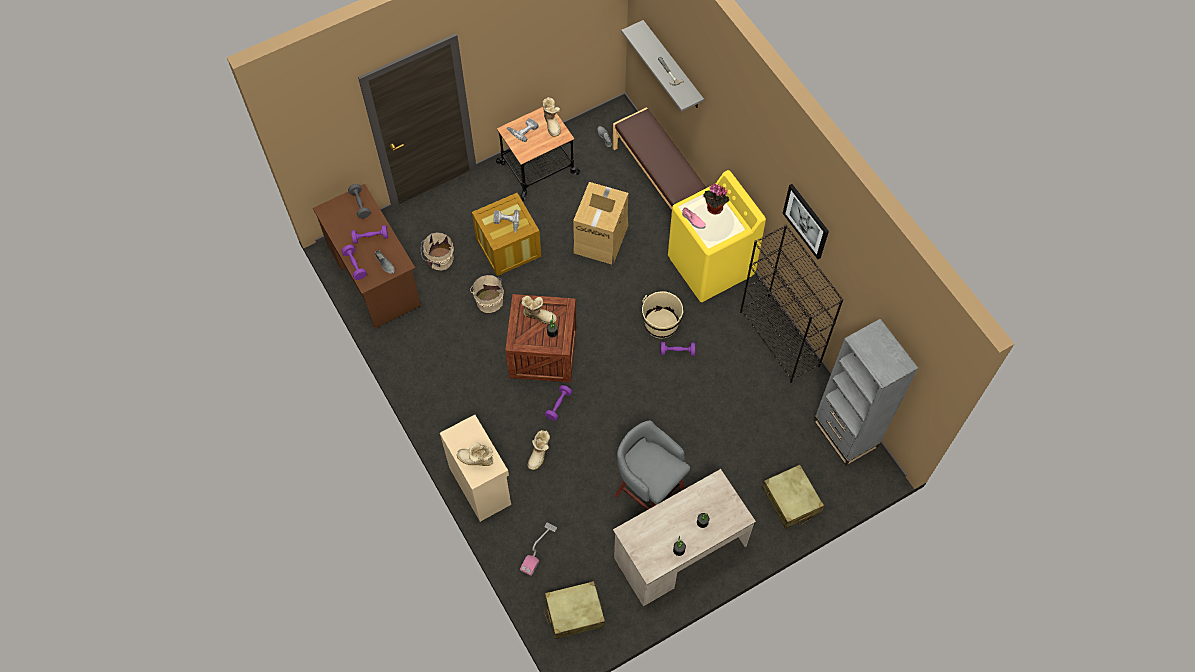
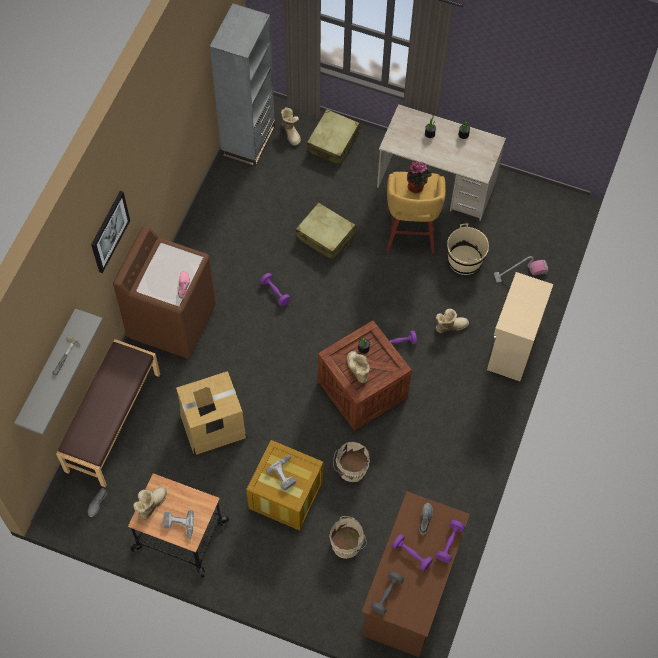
camera: 130 degrees left, 0 degrees up
boot [457,443,493,466] -> boot moved to [281,107,301,146]
beige suitcase [544,581,605,639] -> beige suitcase moved to [296,202,356,261]
grey stool [615,421,690,510] -> yellow stool [386,172,446,253]
beige bucket [642,291,683,339] -> beige bucket moved to [447,223,489,275]
yellow washing machine [668,170,766,302] -> brown washing machine [113,226,216,359]
potted plant [703,184,730,214] -> potted plant moved to [407,161,432,193]
black bookcase [740,225,844,383] -> none
picture [783,184,829,259] -> picture moved to [91,191,130,273]

